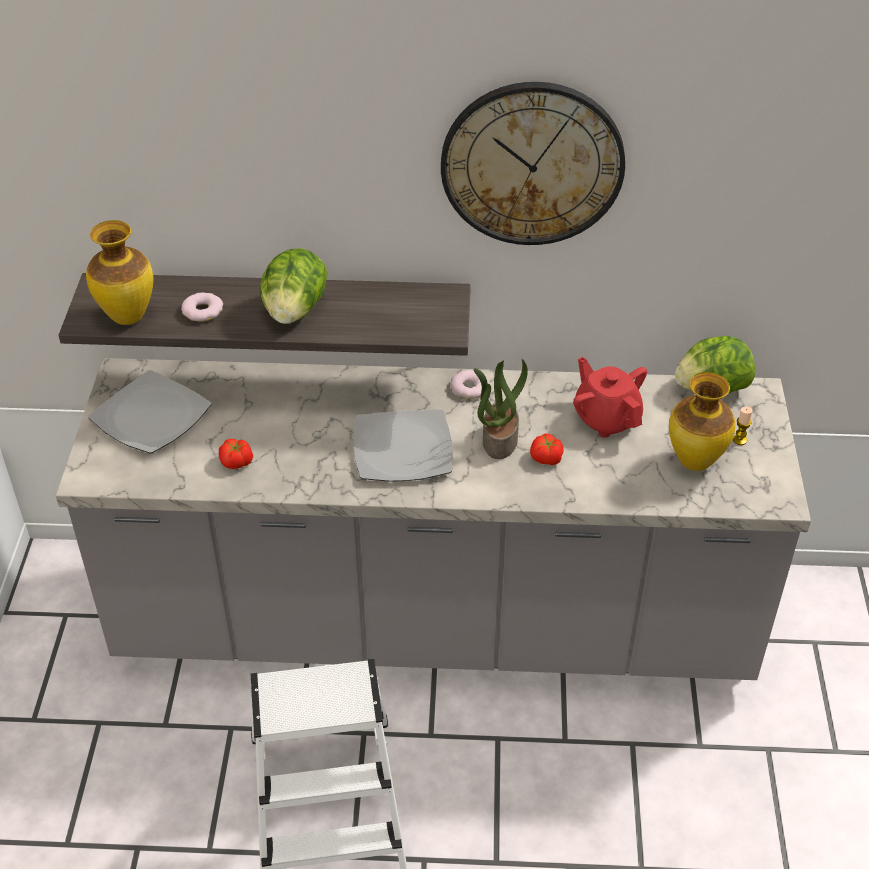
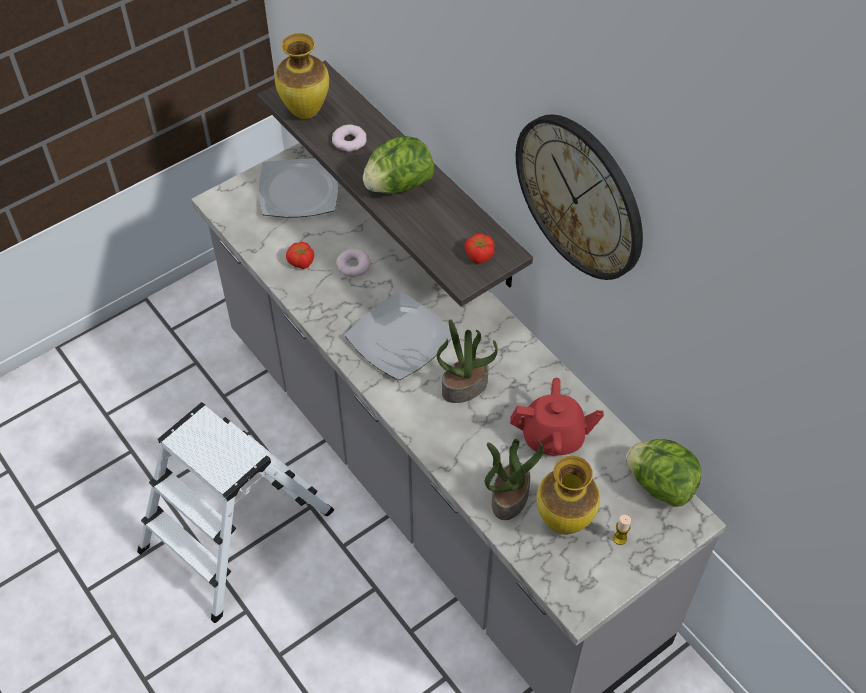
camera: 50 degrees right, 10 degrees up
donut [450,370,489,399] -> donut moved to [336,249,371,277]
tomato [530,433,564,465] -> tomato moved to [464,233,495,264]
red teapot [573,357,647,438] -> red teapot turned 75 degrees clockwise [510,378,604,456]
none -> potted plant [485,439,543,520]

